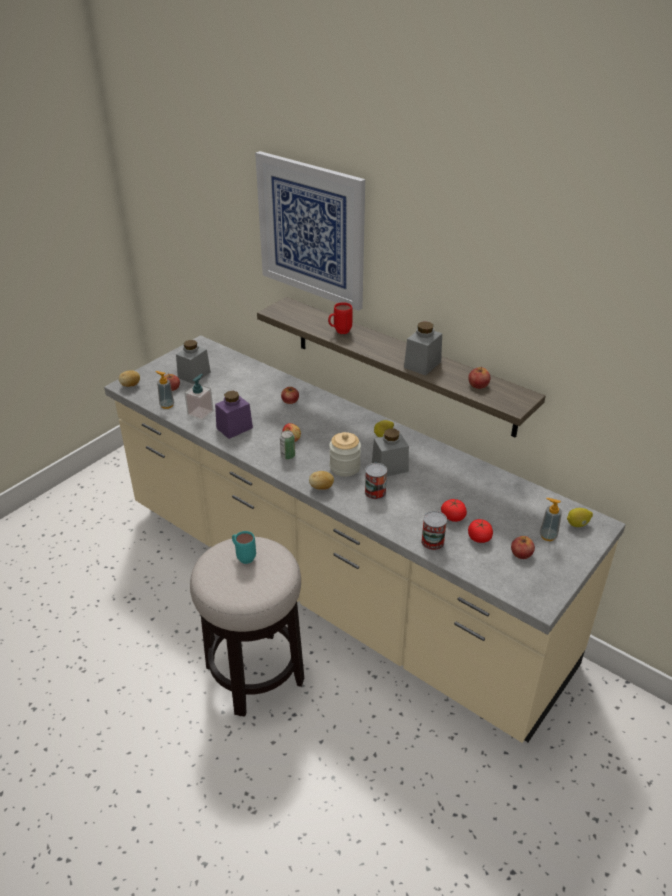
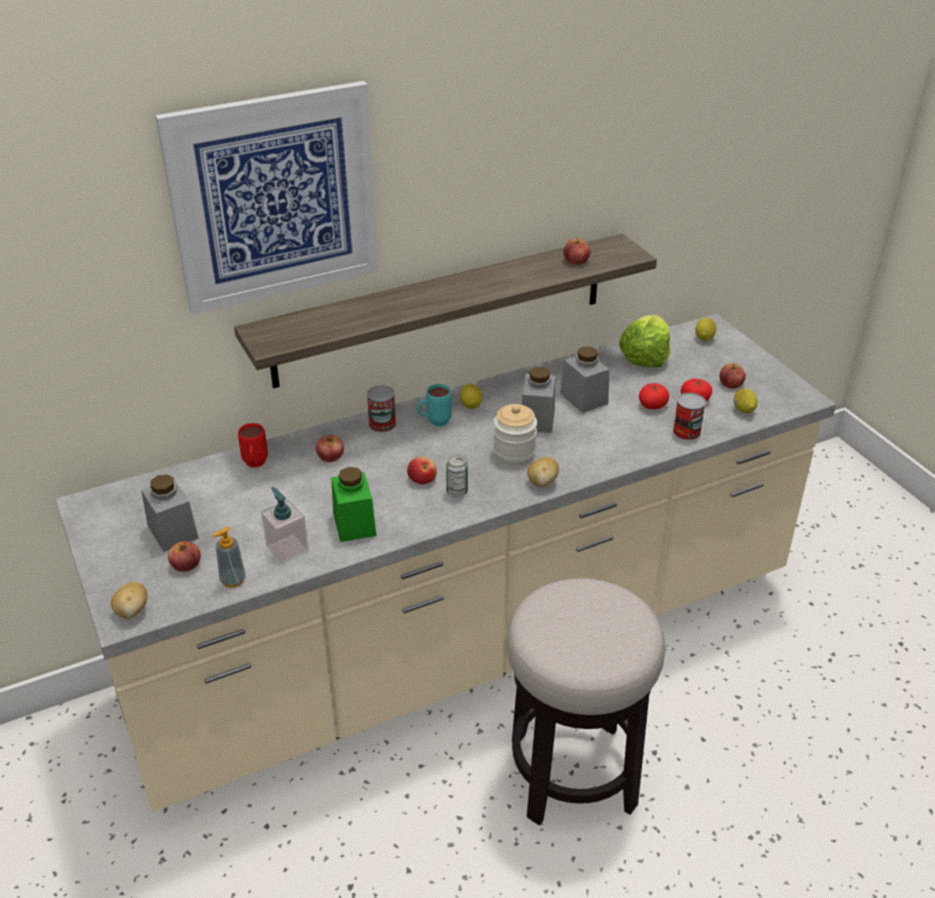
camera: 65 degrees left, 0 degrees up
purple jar [215,391,253,439] -> green jar [331,467,376,542]
turquoise mug [232,531,256,564] -> turquoise mug moved to [417,384,452,427]
red mug [328,302,353,334] -> red mug moved to [238,423,268,468]
can [365,463,387,500] -> can moved to [367,385,396,433]
grey jar [404,321,442,376] -> grey jar moved to [560,346,610,413]
soap dispenser [540,498,562,541] -> none
none -> lettuce [619,315,671,367]
none -> lemon [734,388,758,413]

